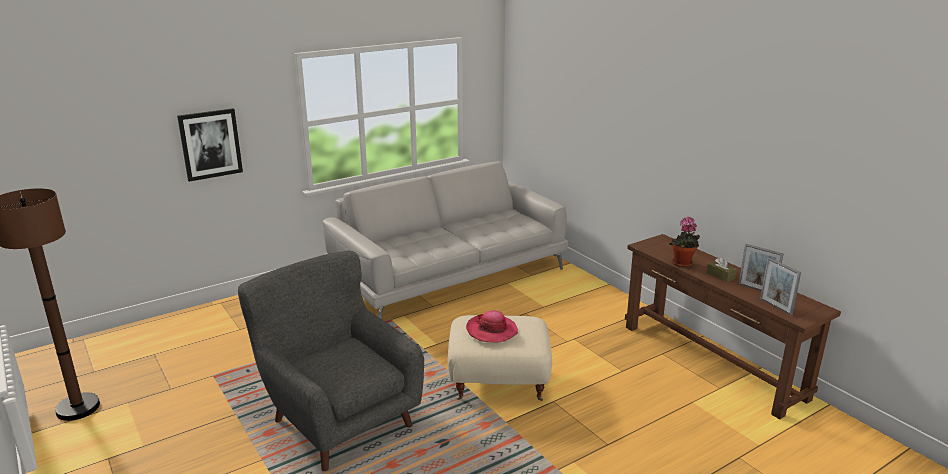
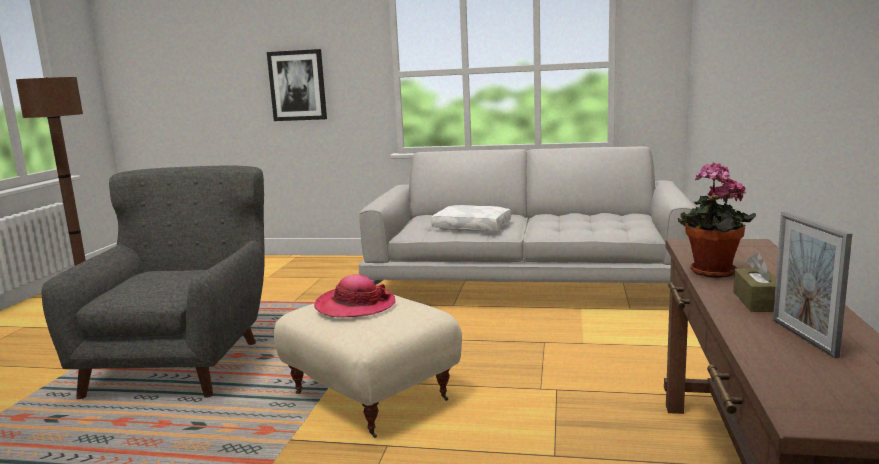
camera: 45 degrees right, 10 degrees down
picture frame [760,257,801,316] -> none
none -> white pillow [431,205,511,232]

